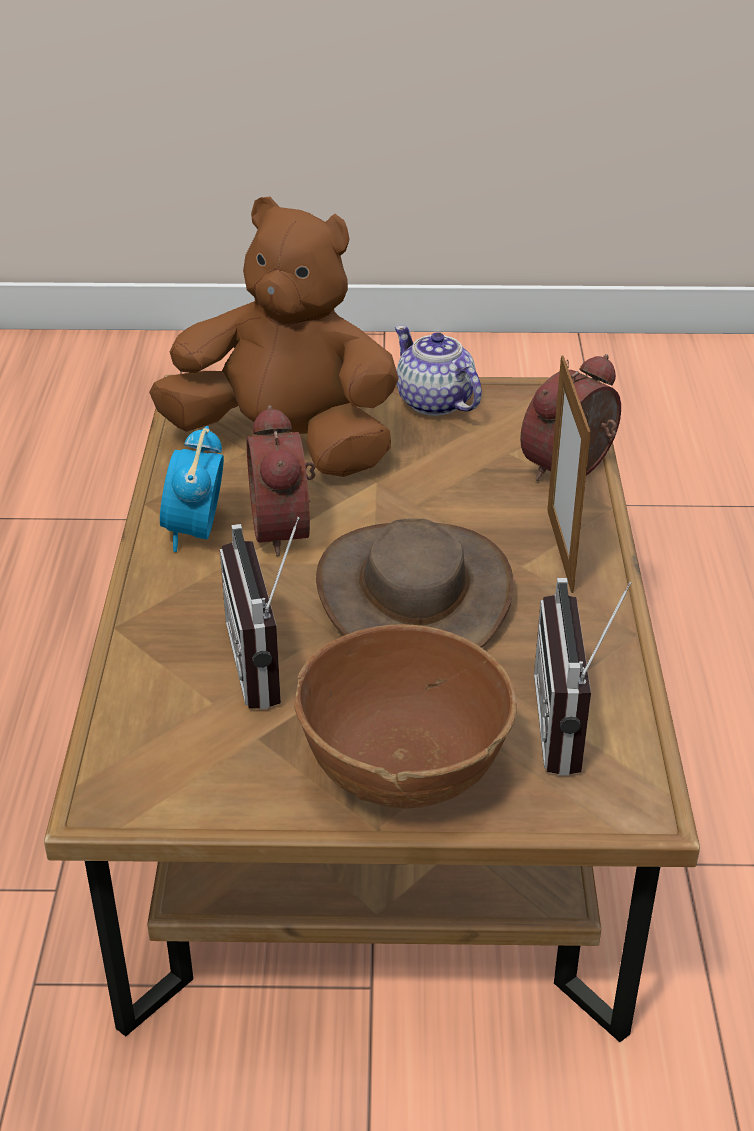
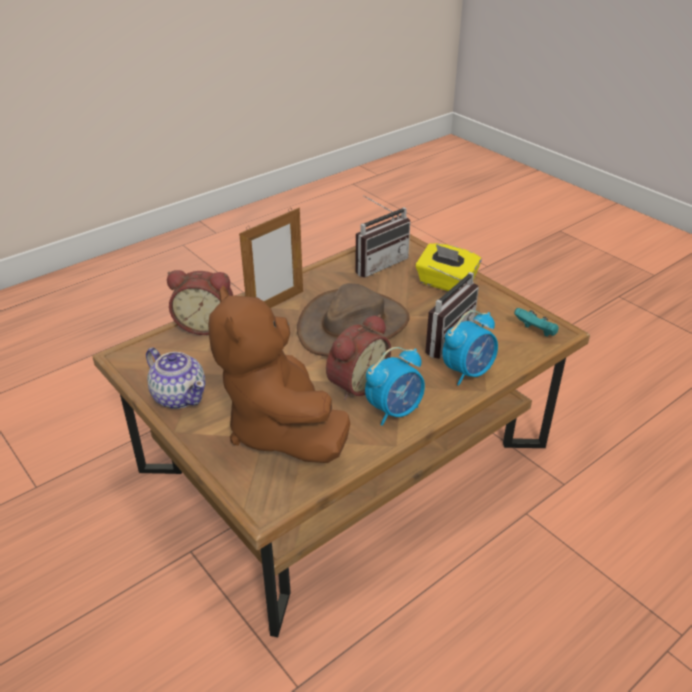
camera: 130 degrees left, 0 degrees up
brown bowl [294,624,517,809] -> yellow tissue box [416,243,481,291]
teapot [395,326,482,416] -> teapot turned 60 degrees counterclockwise [146,347,206,409]
none -> alarm clock [442,310,498,386]
none -> turquoise game controller [514,308,559,337]

